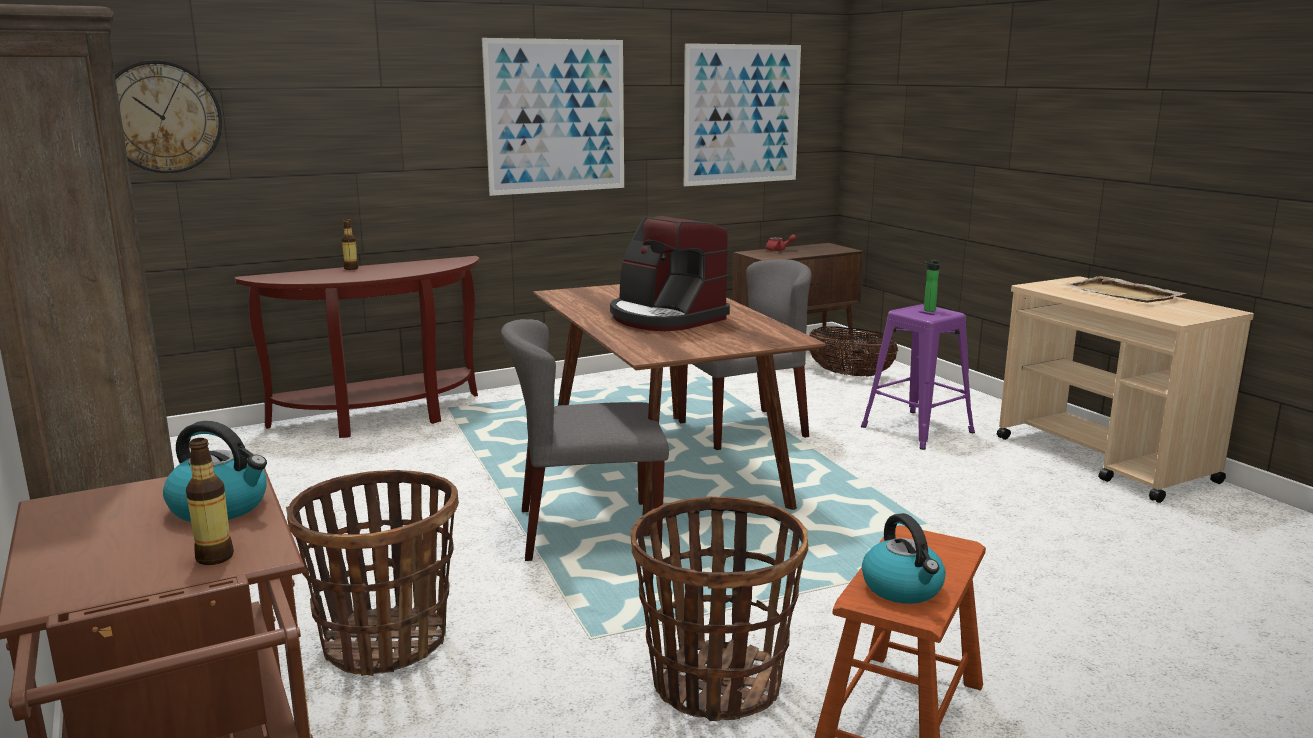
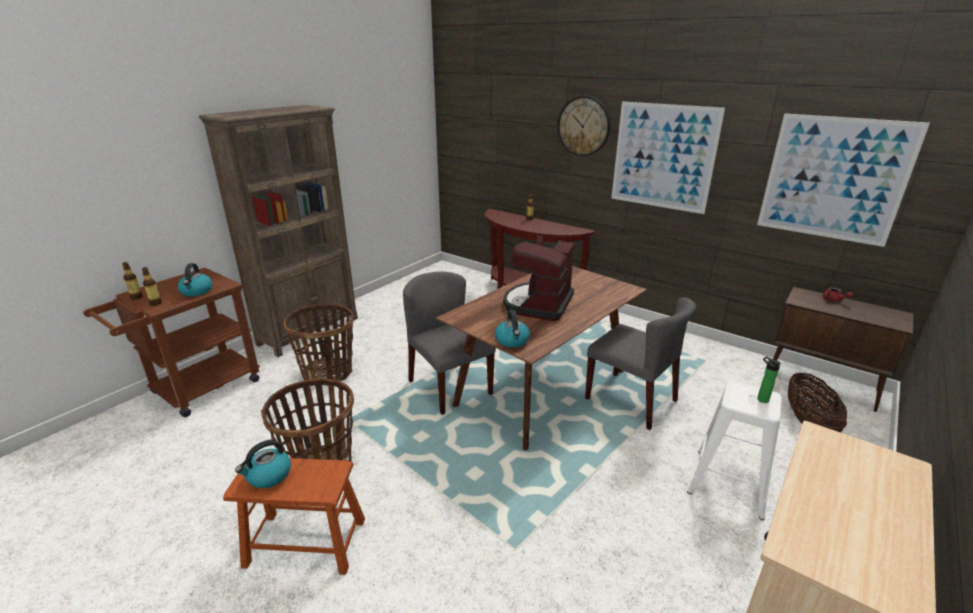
camera: 65 degrees right, 10 degrees up
wall clock [115,60,222,173] -> wall clock moved to [557,96,610,156]
purple stool [861,304,975,450] -> white stool [687,381,782,520]
beige tray [1061,276,1187,303] -> none
none -> bottle [122,262,143,300]
none -> kettle [495,309,530,348]

